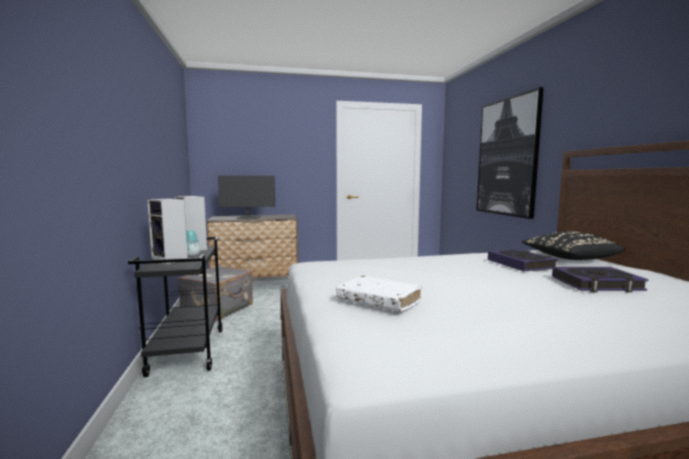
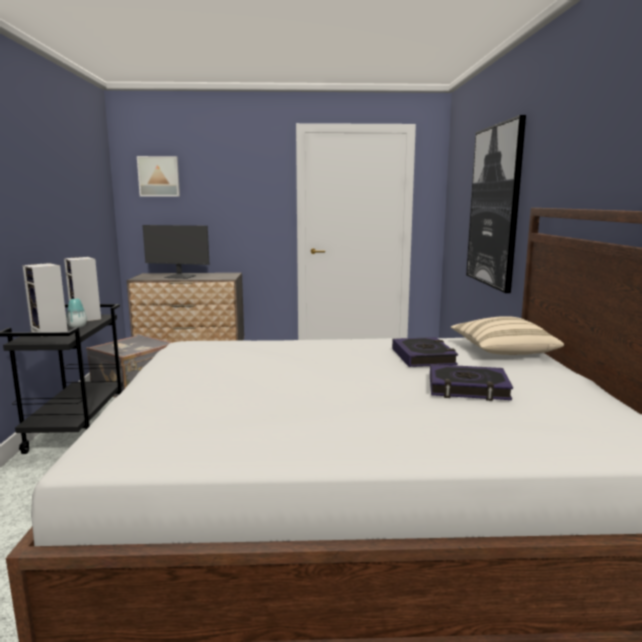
camera: 10 degrees right, 5 degrees up
white book [337,276,422,312] -> none
black pillow [521,231,625,260] -> beige pillow [451,316,564,355]
none -> picture [137,156,180,197]

